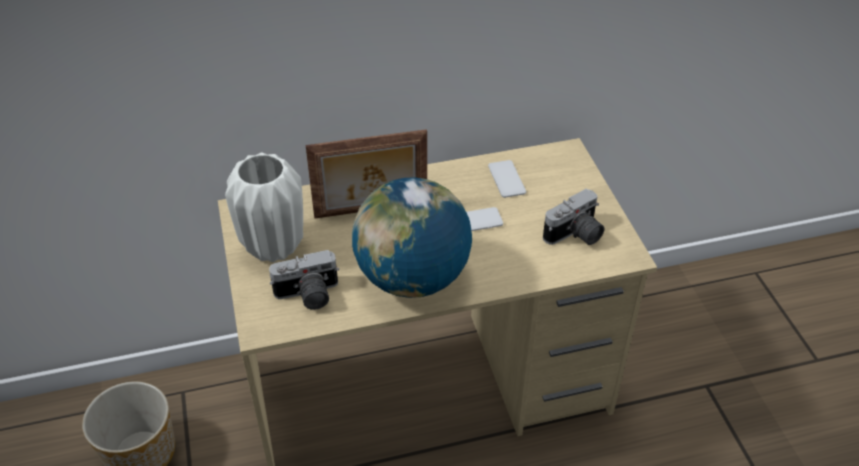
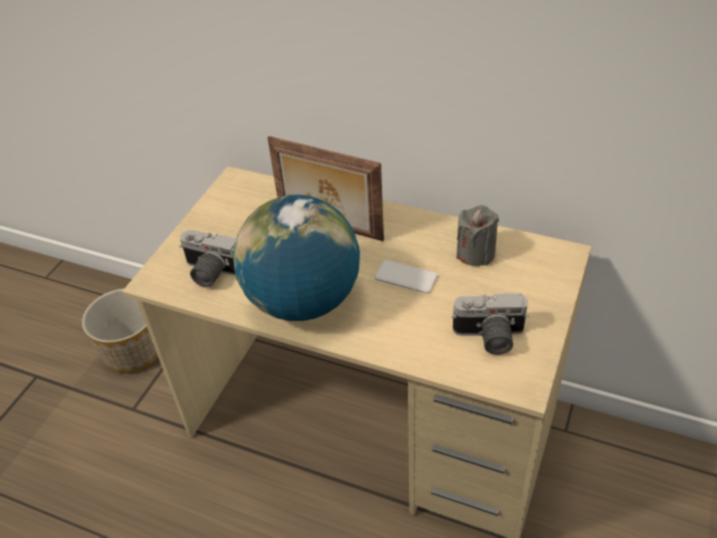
camera: 40 degrees right, 0 degrees up
white vase [225,153,303,262] -> none
phone [488,160,526,198] -> grey candle [456,205,499,266]

